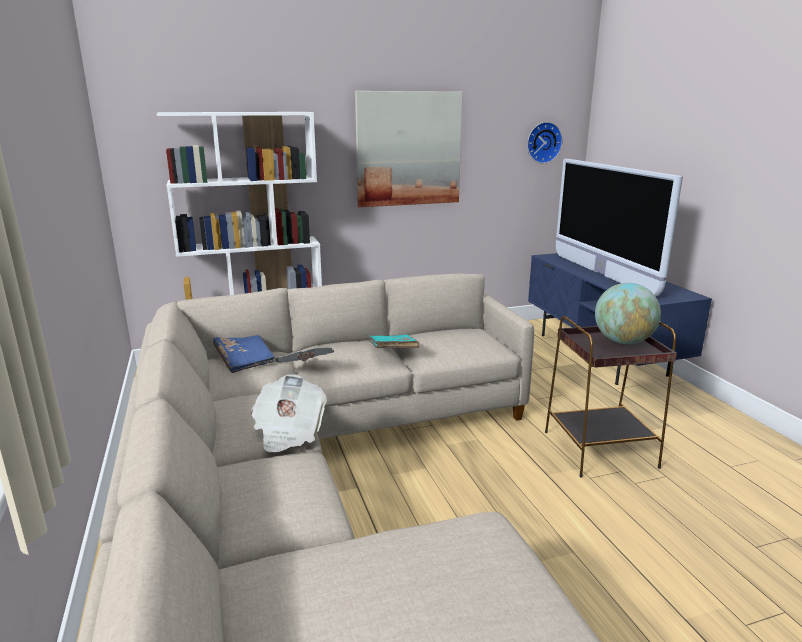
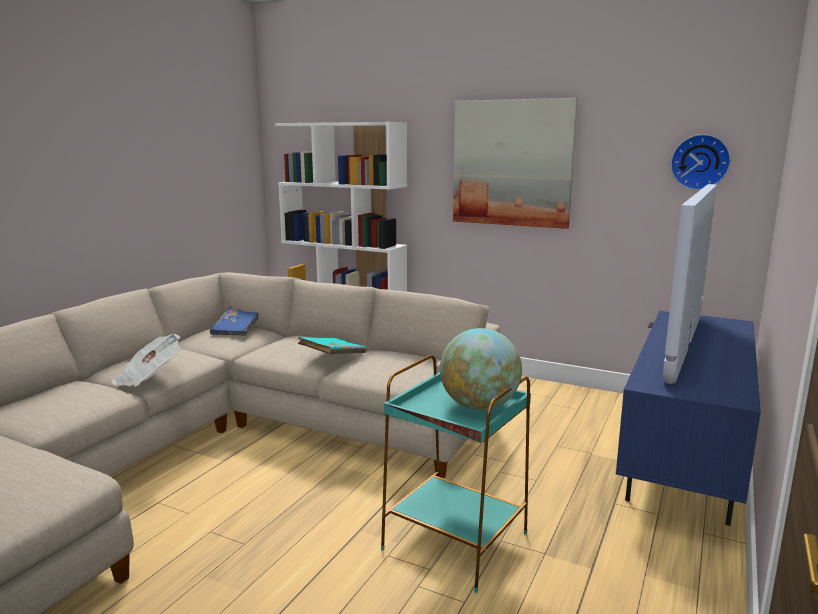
camera: 45 degrees right, 5 degrees down
newspaper [274,348,335,363] -> none
brown side table [545,316,677,478] -> turquoise side table [381,355,531,593]

